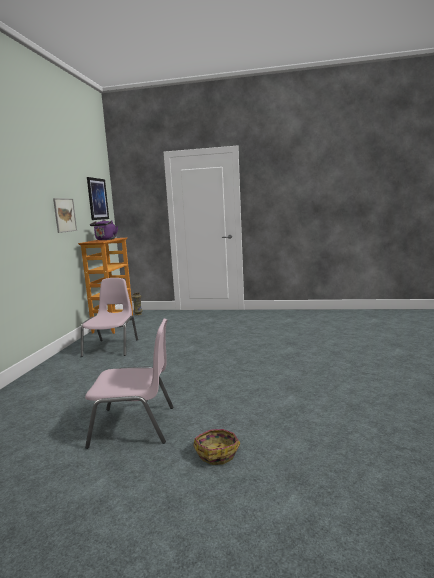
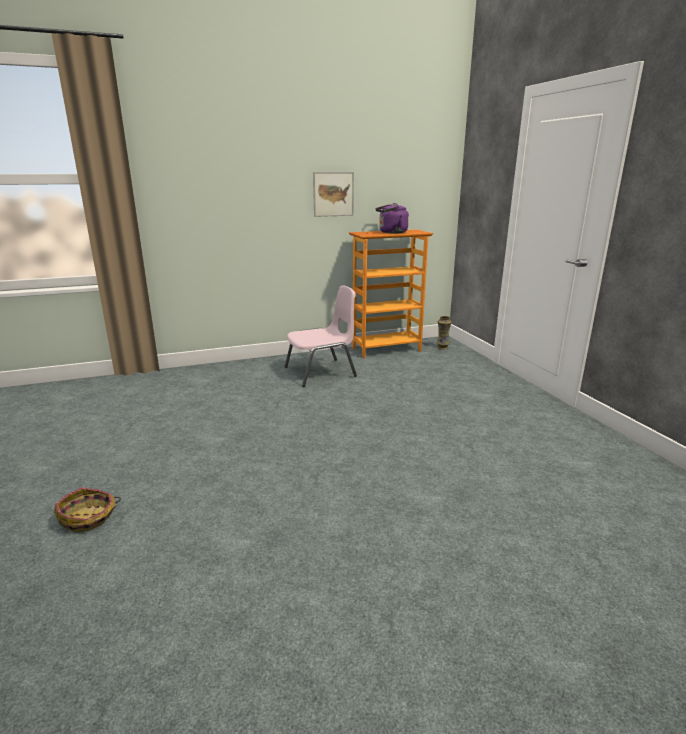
camera: 60 degrees right, 10 degrees up
pink chair [85,318,174,449] -> none
picture [87,177,109,220] -> none

